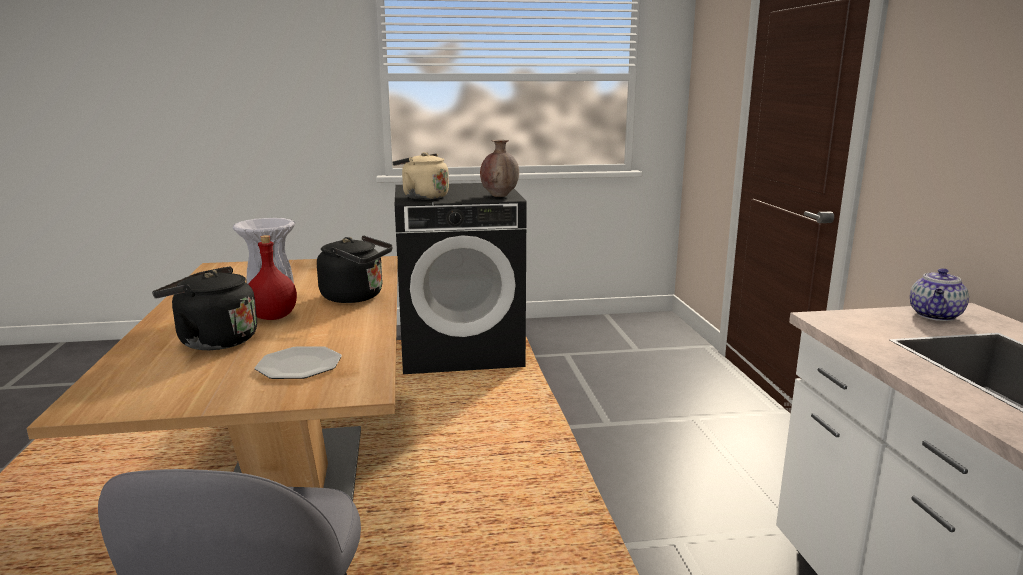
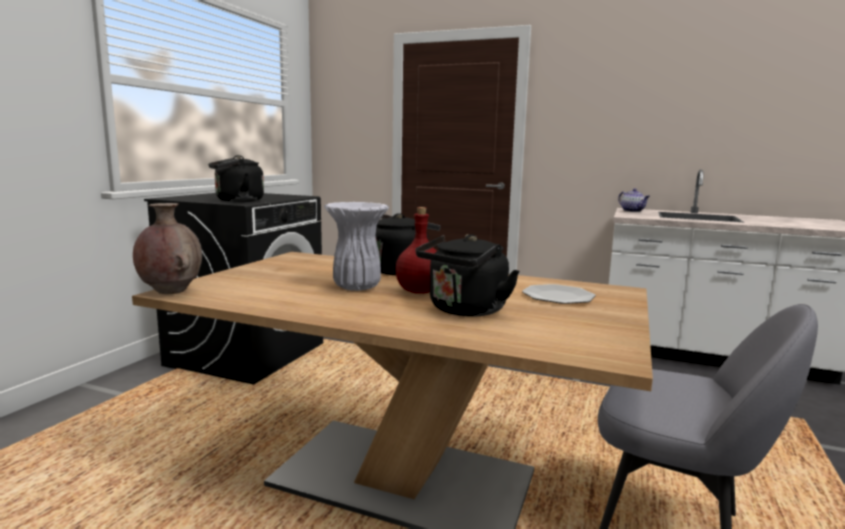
camera: 60 degrees left, 5 degrees down
beige kettle [392,152,449,200] -> black kettle [208,155,264,202]
brown vase [480,140,519,197] -> brown vase moved to [133,203,202,294]

